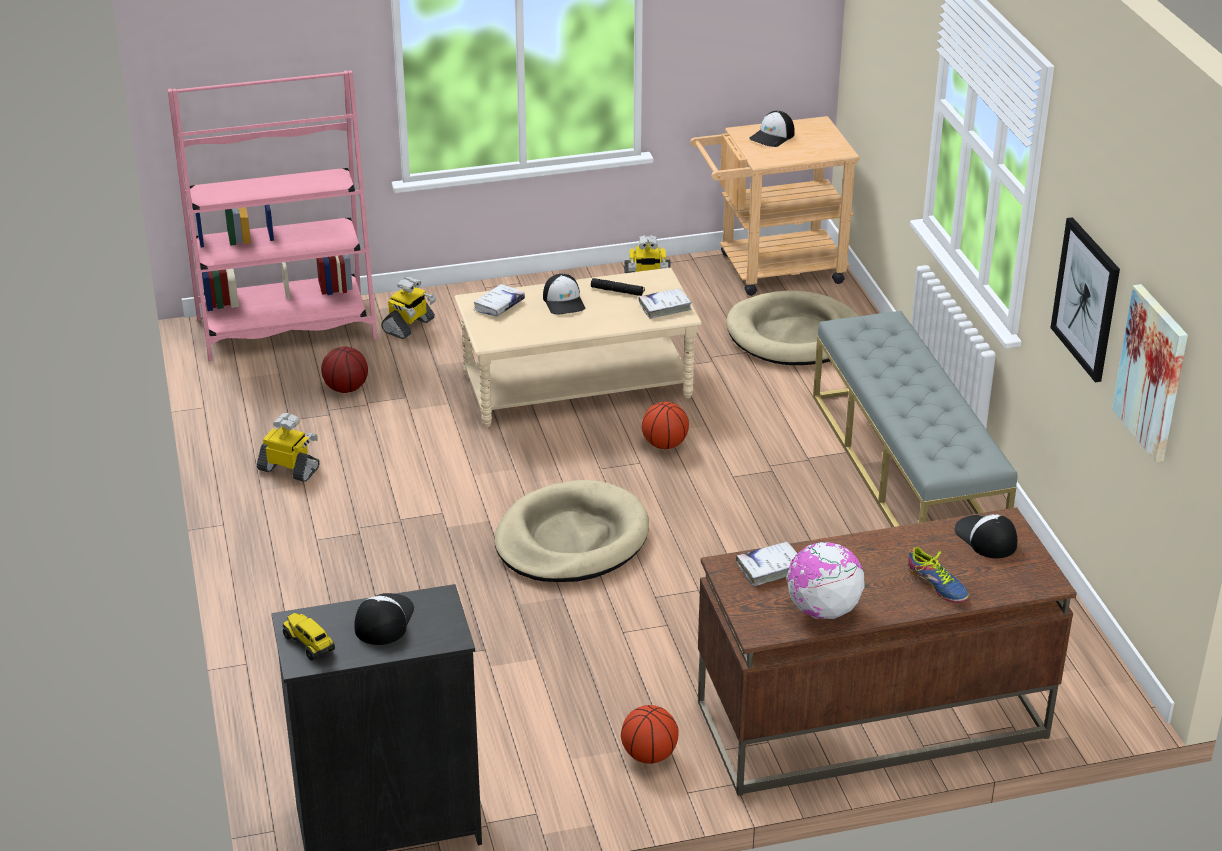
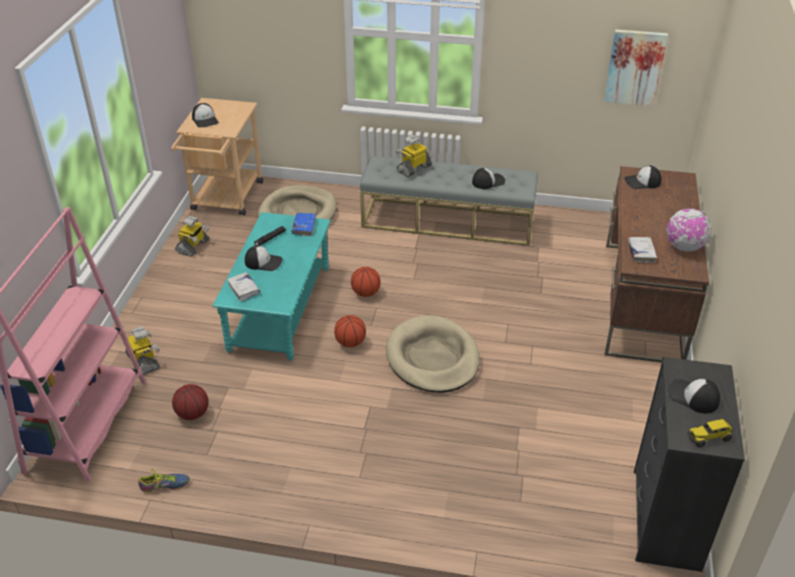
camera: 65 degrees left, 5 degrees up
toy robot [257,413,320,482] -> toy robot moved to [396,135,432,177]
beige coffee table [454,268,702,427] -> turquoise coffee table [212,212,331,361]
basketball [621,705,679,764] -> basketball moved to [334,315,366,347]
white book [638,288,692,319] -> blue book [291,213,316,236]
shoe [908,547,969,603] -> shoe moved to [138,469,190,493]
picture [1051,217,1120,382] -> none
none -> cap [472,168,505,189]

